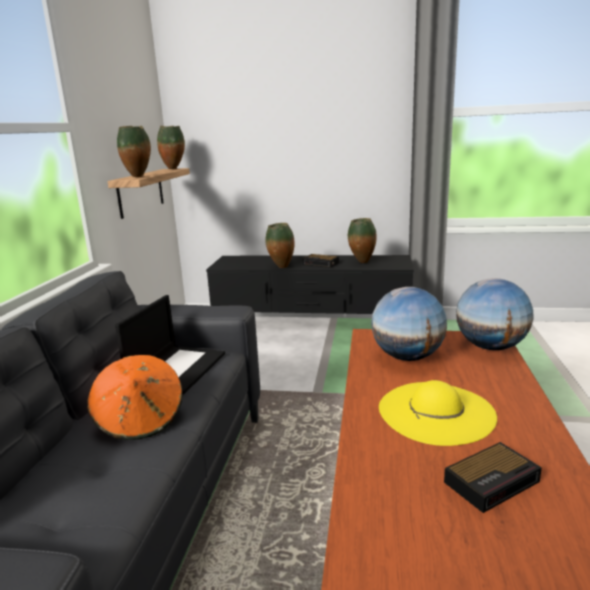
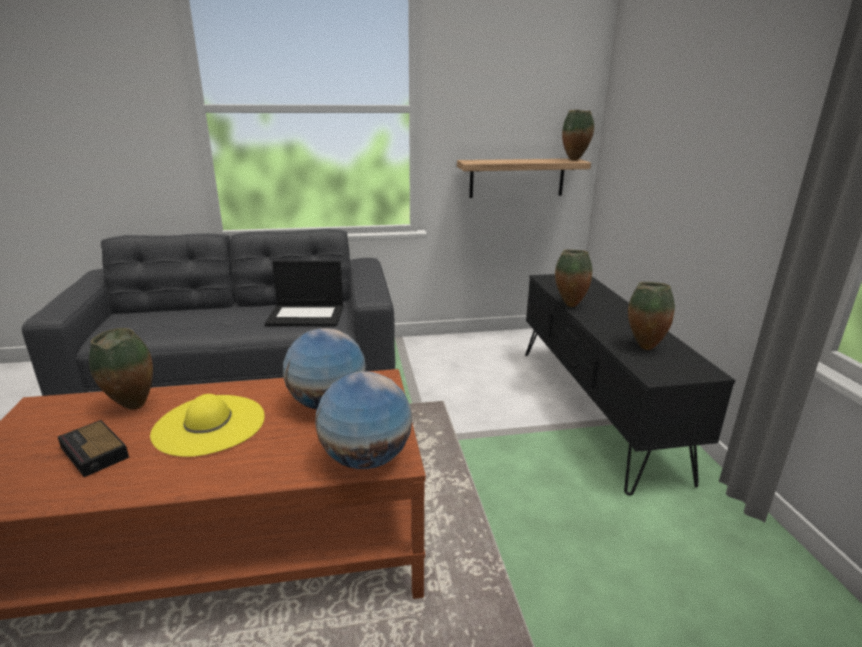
camera: 70 degrees right, 5 degrees up
orange hat [87,355,183,440] -> none
vase [117,126,151,177] -> vase moved to [89,328,153,410]
alarm clock [302,254,339,268] -> none

